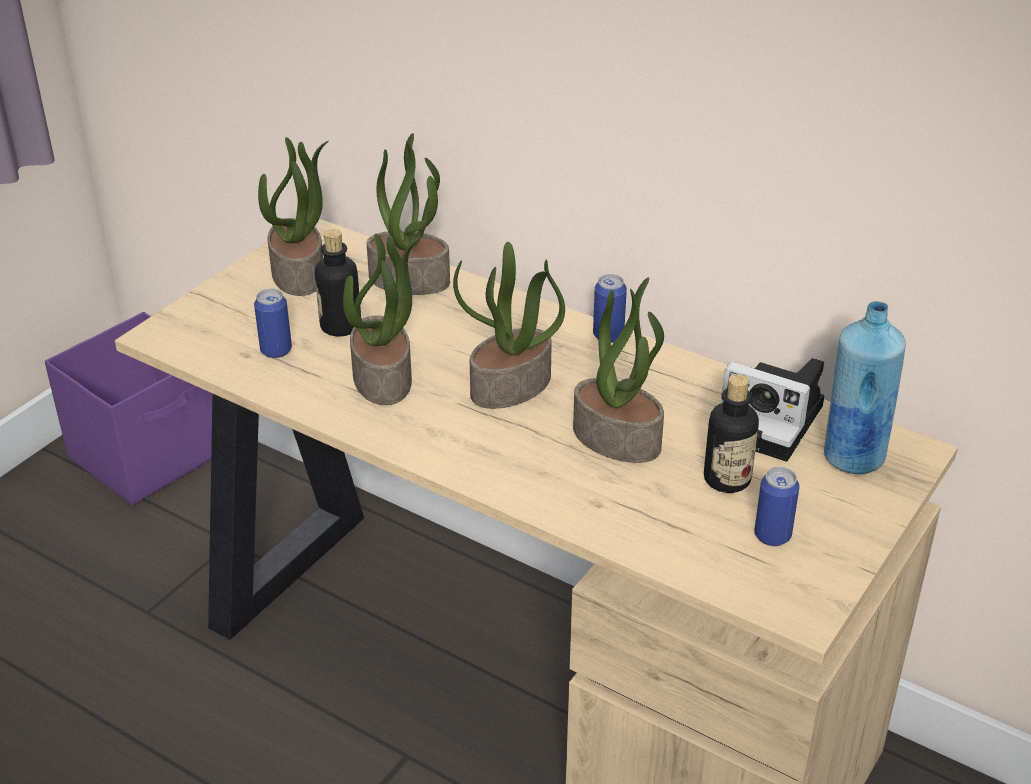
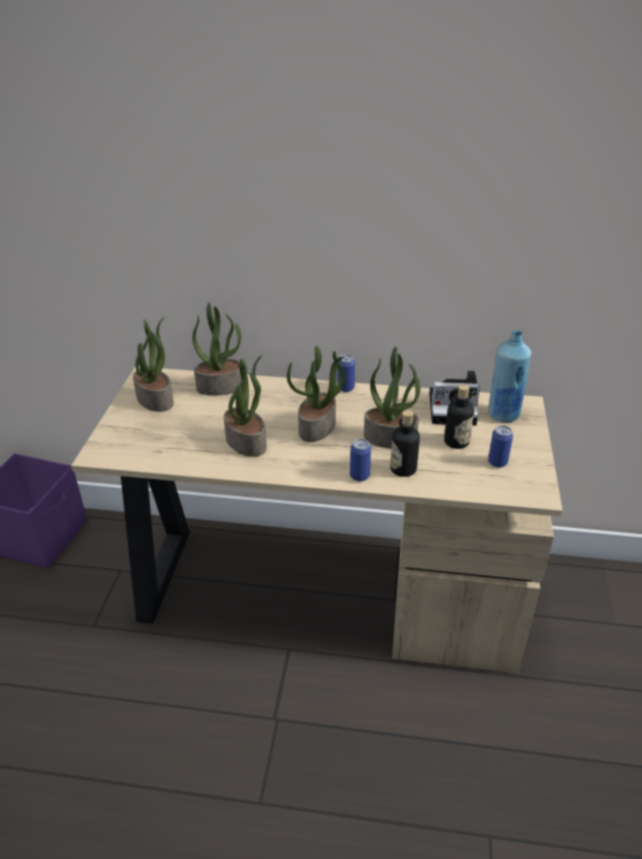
camera: 25 degrees left, 0 degrees up
can [254,289,292,358] -> can moved to [350,438,371,482]
bottle [315,229,361,336] -> bottle moved to [390,410,420,477]

